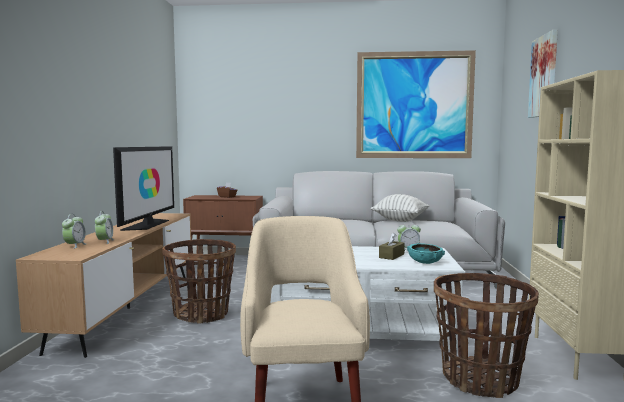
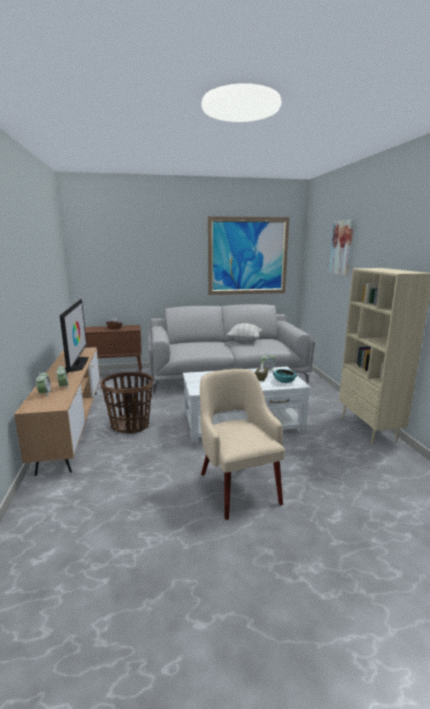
camera: 15 degrees left, 10 degrees up
basket [434,273,539,398] -> none

